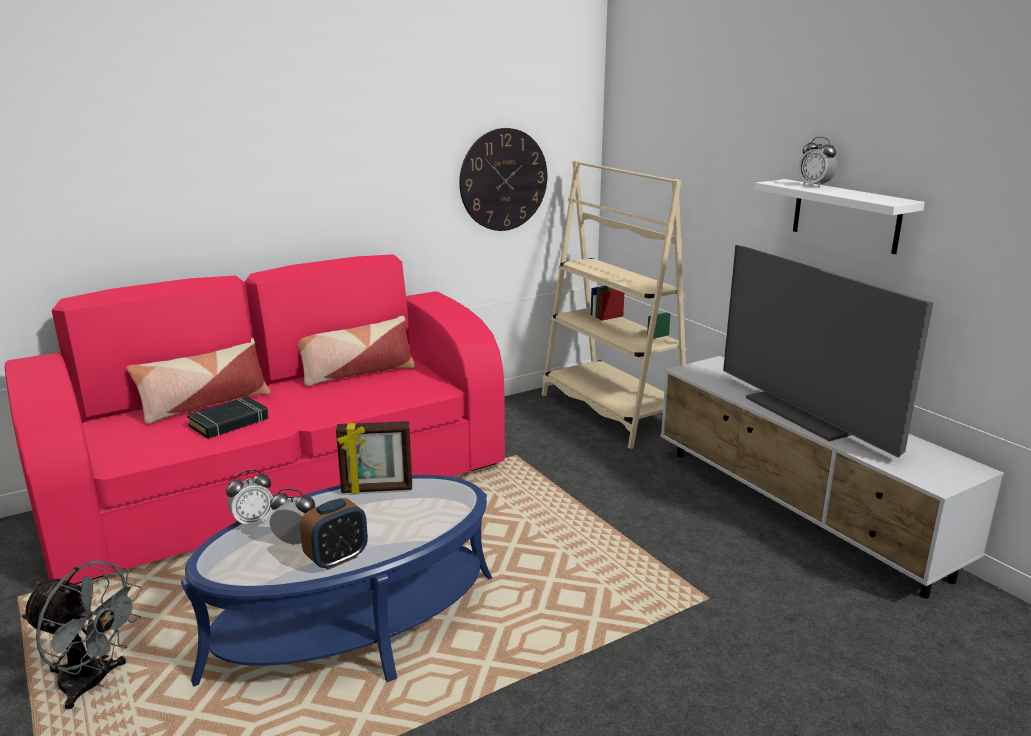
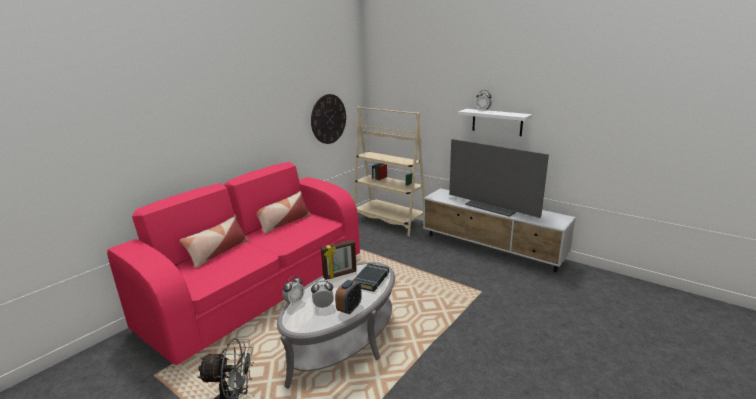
camera: 20 degrees left, 0 degrees up
blue coffee table [181,475,492,687] -> grey coffee table [277,262,395,389]
black book [187,397,269,439] -> black book moved to [353,263,389,292]

